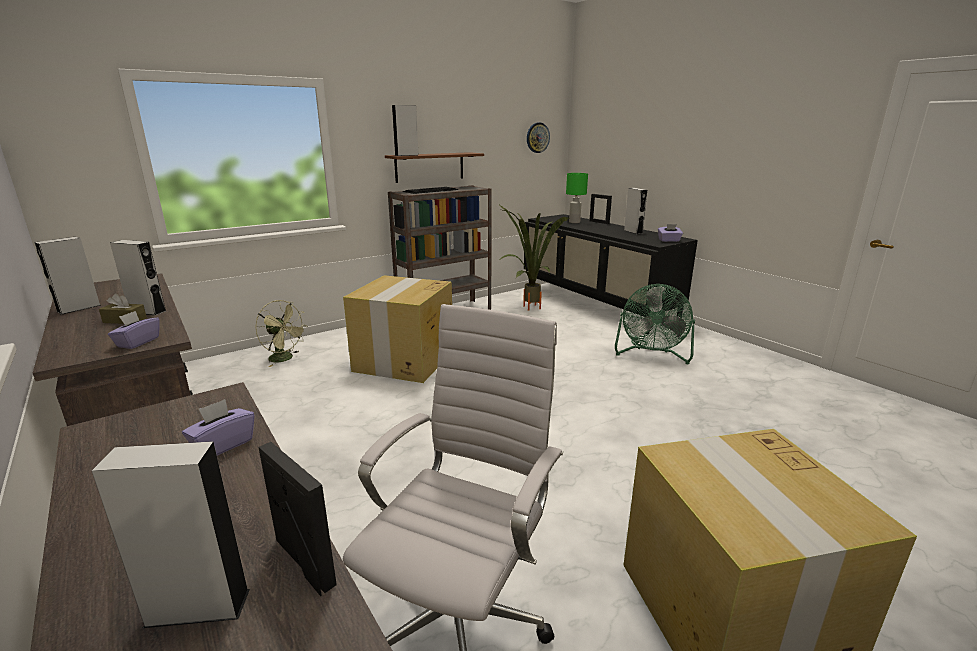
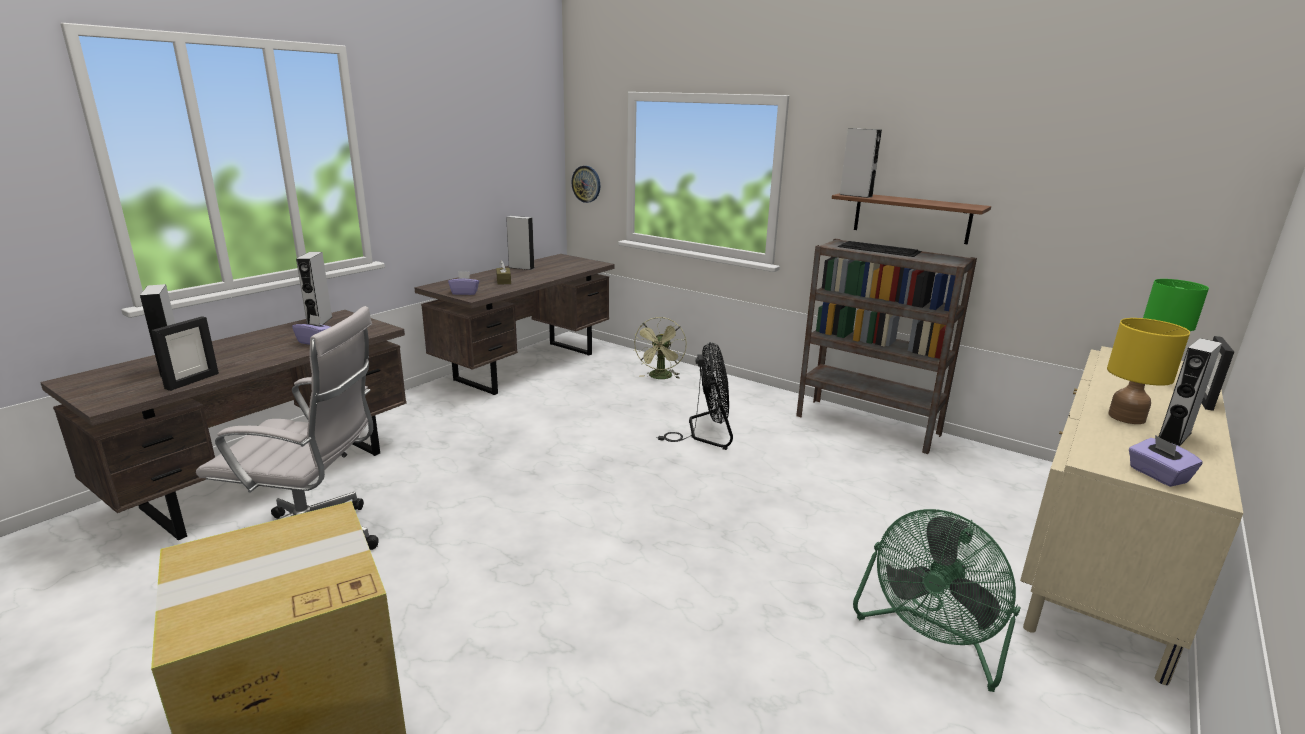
camera: 70 degrees right, 0 degrees up
grey speaker [110,240,166,315] -> grey speaker moved to [296,252,332,325]
cardboard box [343,275,452,383] -> black fan [657,342,733,450]
potted plant [498,205,569,311] -> none
black cabinet [524,214,698,334] -> beige cabinet [1020,346,1243,685]
wall clock [527,123,550,153] -> wall clock moved to [571,166,600,203]
green fan [615,284,695,364] -> green fan turned 45 degrees counterclockwise [853,509,1020,692]
none -> yellow table lamp [1107,318,1190,424]

